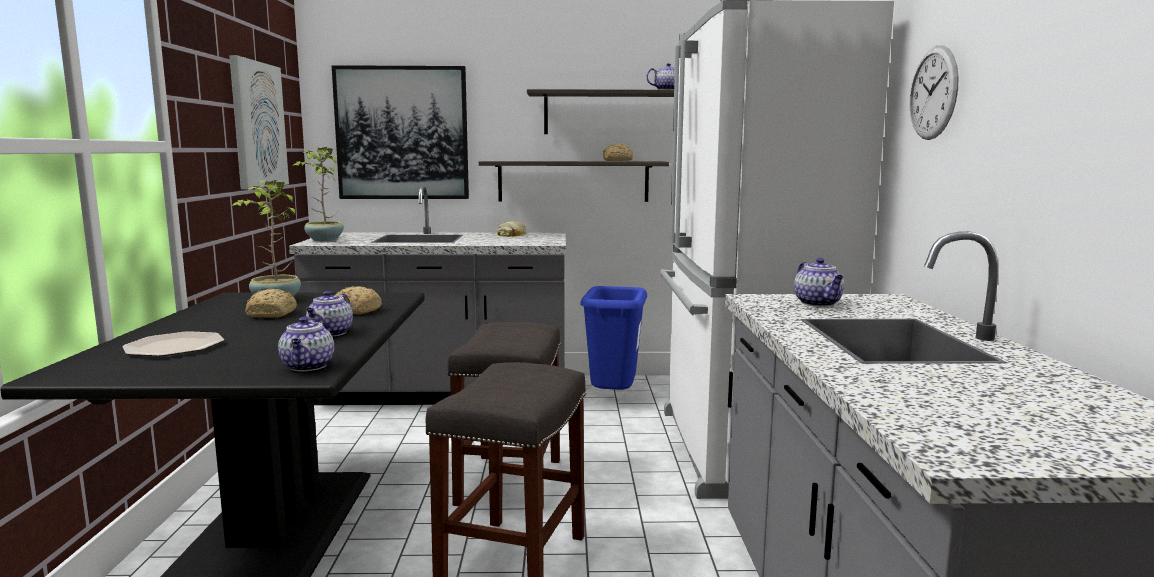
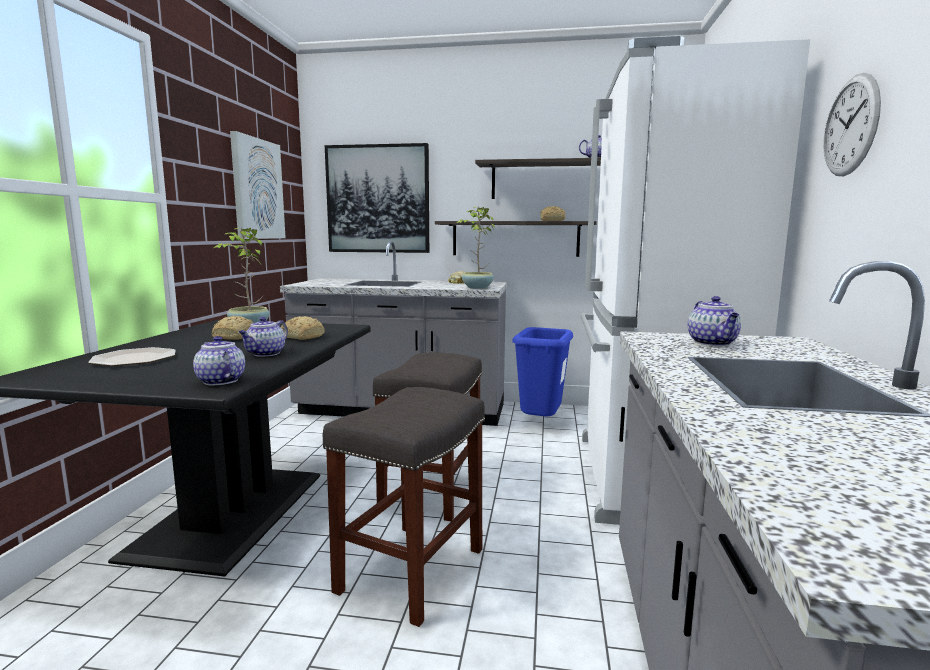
camera: 10 degrees right, 0 degrees up
teapot [278,317,334,371] -> teapot turned 135 degrees clockwise [193,336,245,385]
potted plant [293,147,344,241] -> potted plant moved to [456,207,494,289]

